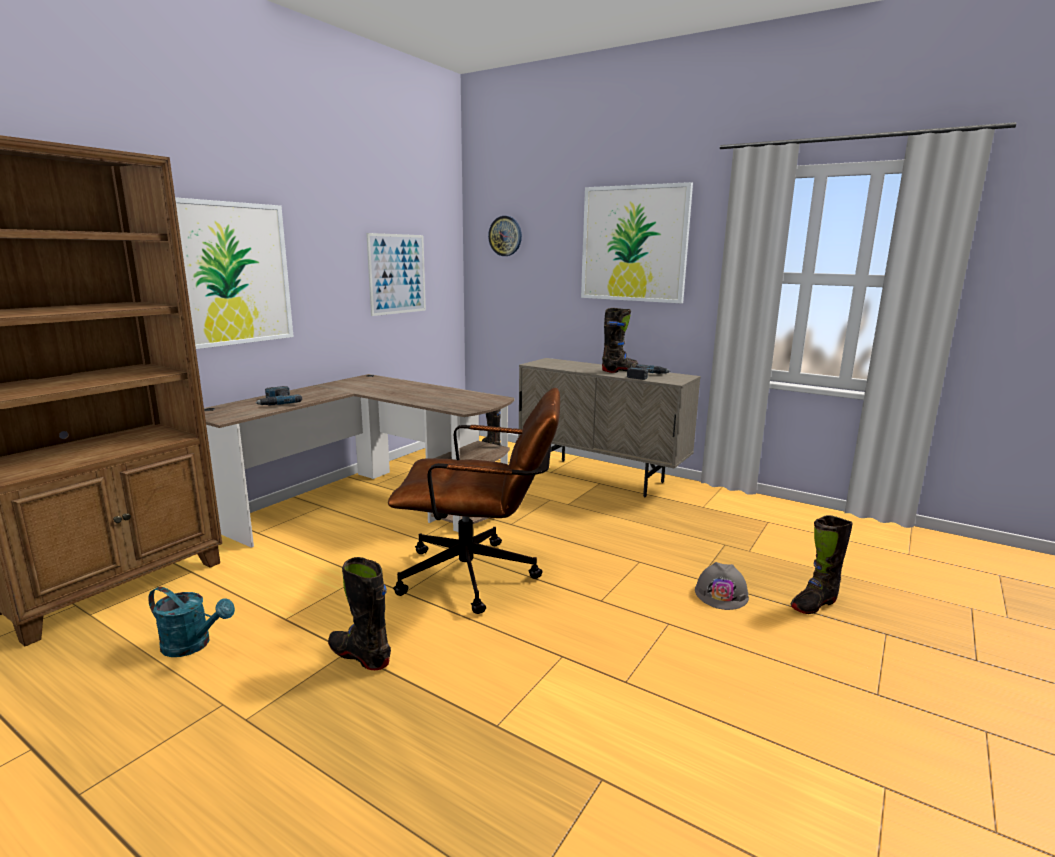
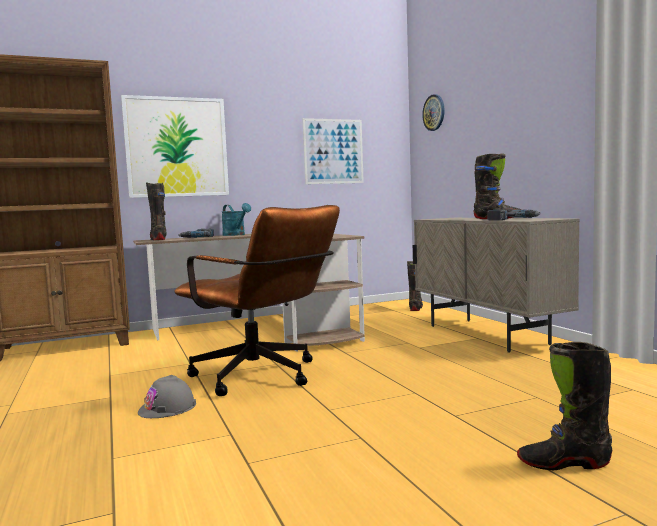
camera: 35 degrees right, 10 degrees down
turquoise watering can [148,587,235,657] -> turquoise watering can moved to [222,203,251,236]
black boot [328,557,391,670] -> black boot moved to [146,182,167,240]
picture [581,182,693,303] -> none
grey hard hat [695,562,749,610] -> grey hard hat moved to [138,375,196,418]

